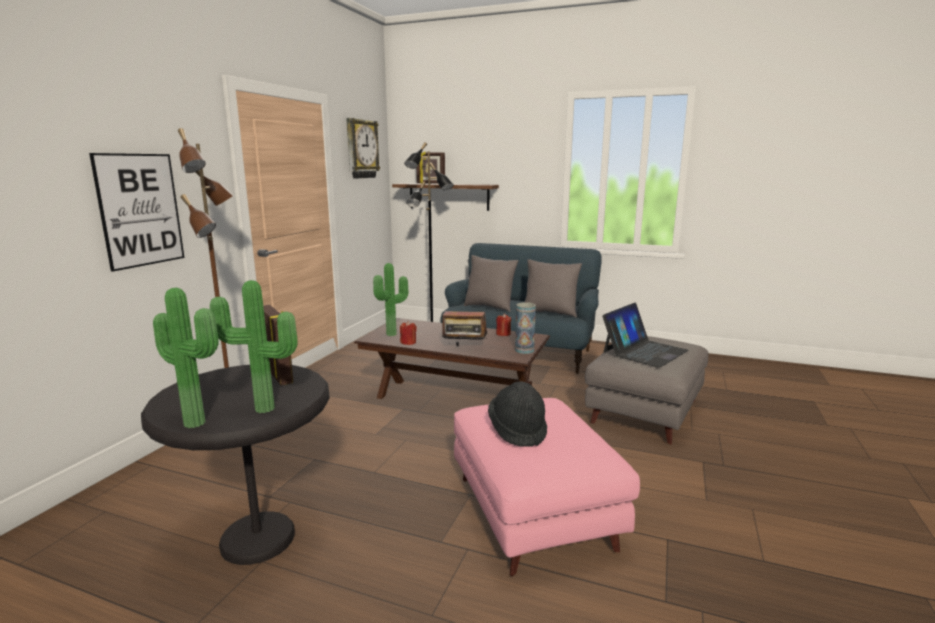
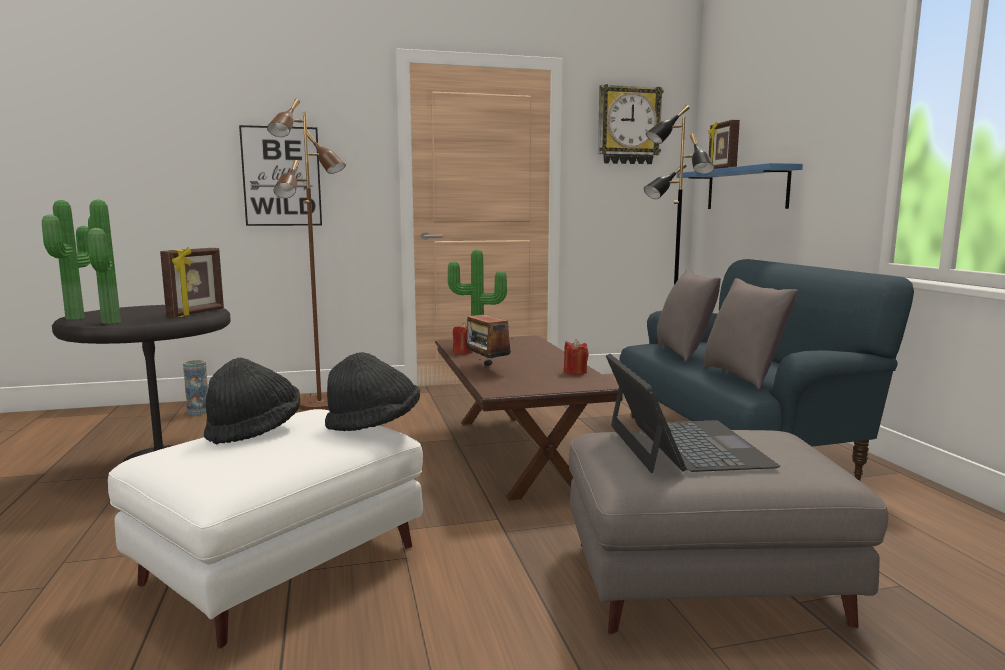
camera: 55 degrees right, 5 degrees down
brown shelf [392,183,499,211] -> blue shelf [677,163,803,209]
pink ottoman [454,398,640,576] -> white ottoman [108,409,423,649]
vase [515,302,536,354] -> vase moved to [183,360,208,415]
laptop [602,303,689,368] -> laptop turned 105 degrees counterclockwise [606,354,780,473]
none -> black hat [325,352,420,431]

